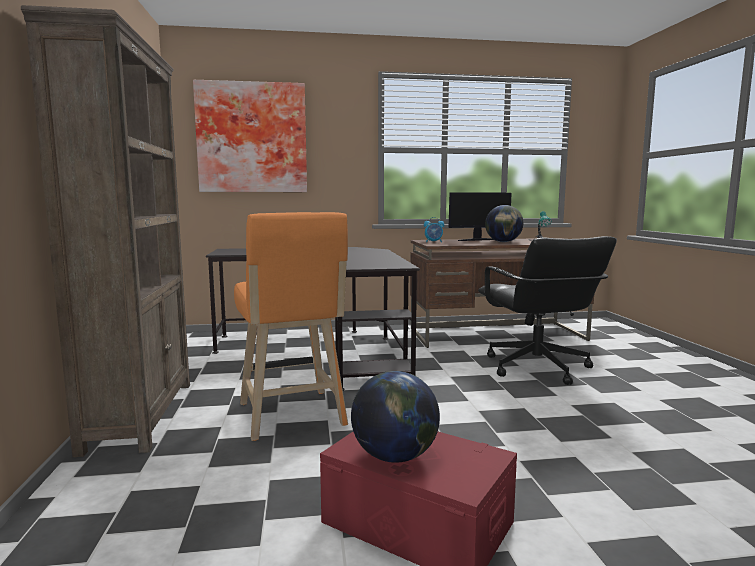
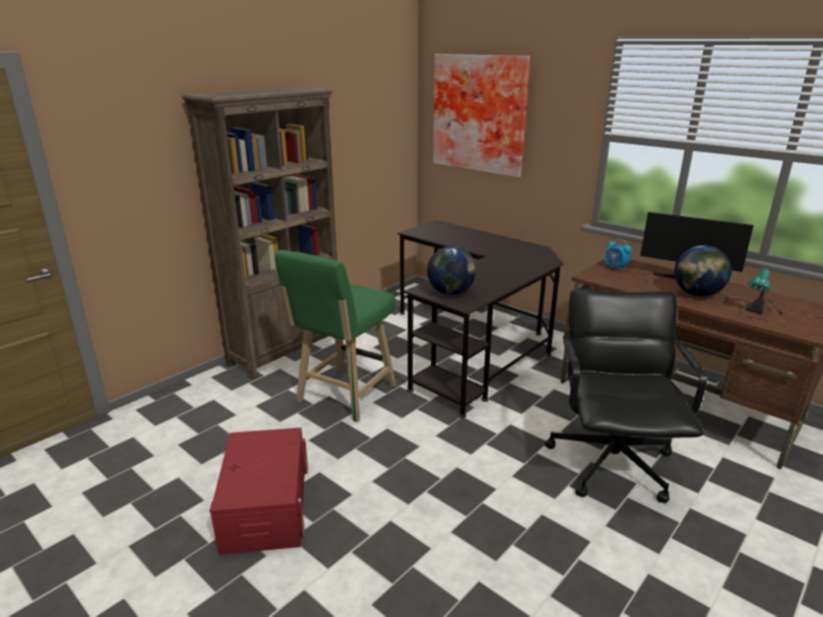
camera: 50 degrees right, 15 degrees up
orange stool [234,212,348,441] -> green stool [275,250,396,422]
globe [351,371,440,463] -> globe moved to [427,246,476,295]
black office chair [478,236,617,385] -> black office chair turned 150 degrees clockwise [545,288,707,503]

